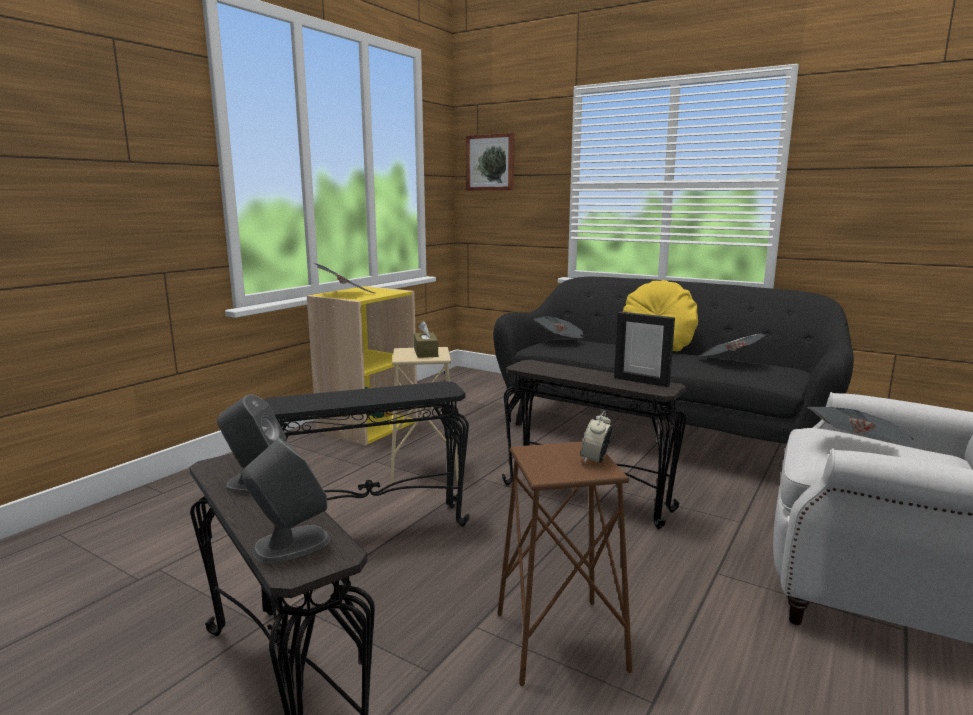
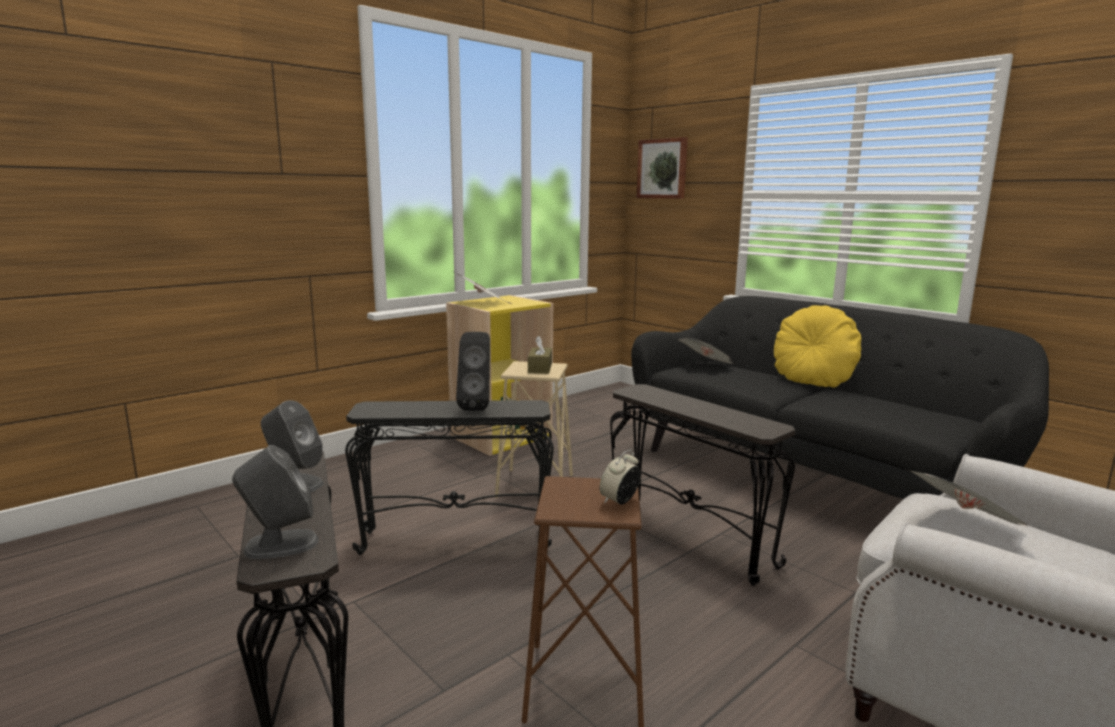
camera: 15 degrees right, 0 degrees up
picture frame [614,312,675,387] -> none
newspaper [699,333,766,356] -> none
none -> black speaker [456,332,490,411]

